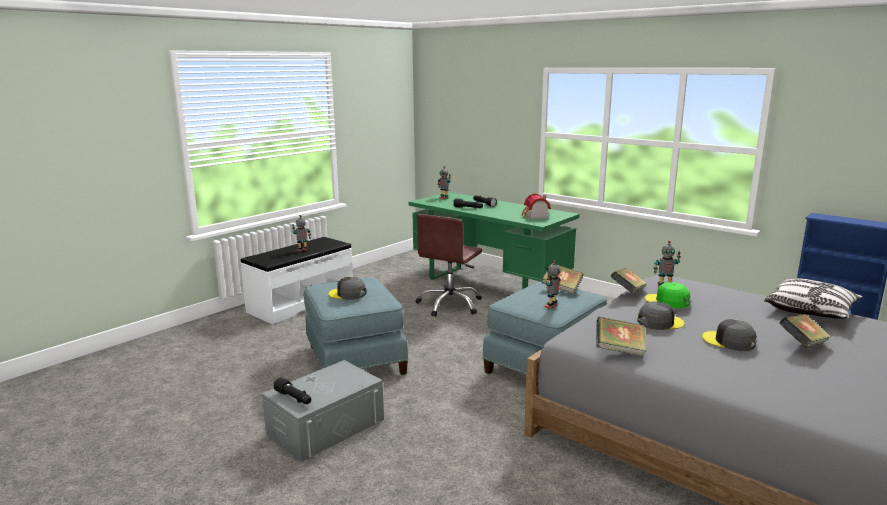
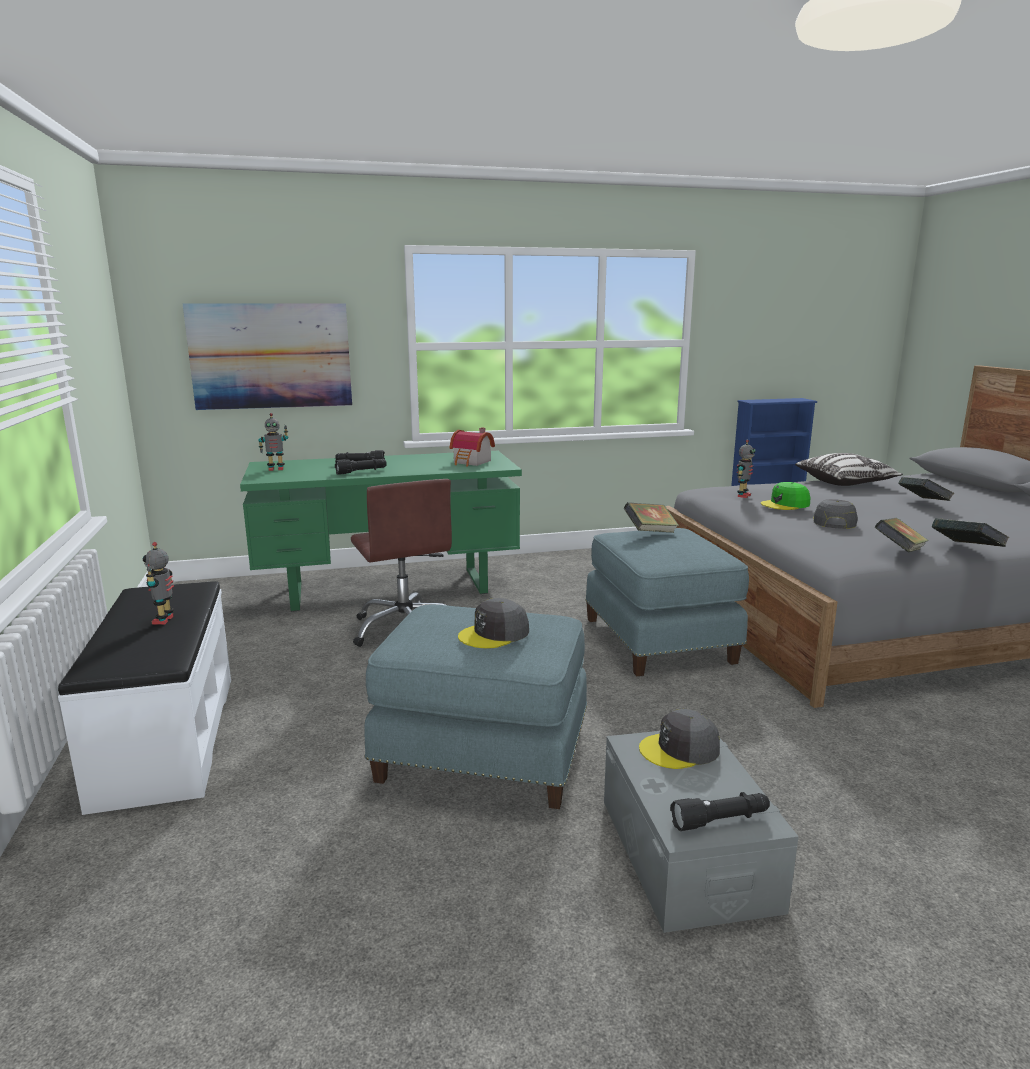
camera: 55 degrees left, 0 degrees up
toy robot [544,260,561,309] -> none
book [610,268,647,293] -> book moved to [932,518,1009,547]
grey cap [702,319,757,351] -> grey cap moved to [639,709,720,769]
none -> picture [183,304,352,410]

